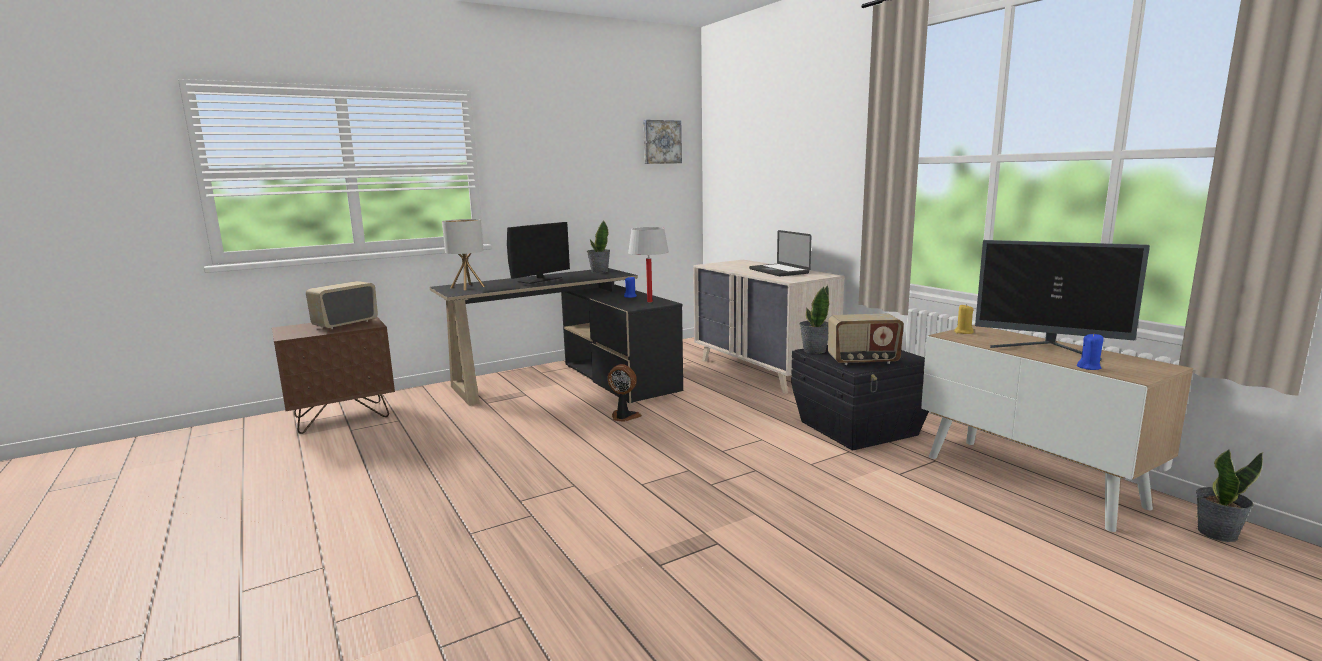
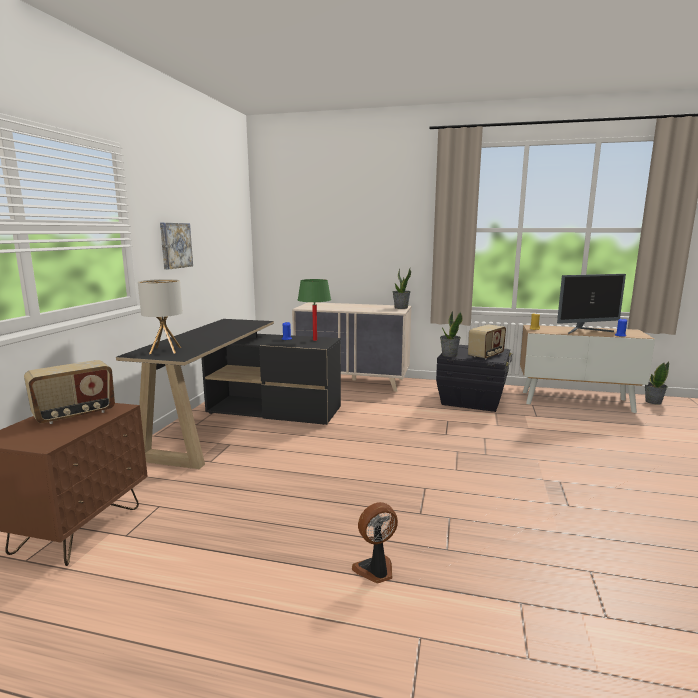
camera: 45 degrees left, 0 degrees up
radio [306,281,378,329] -> radio turned 120 degrees counterclockwise [24,360,115,424]
monitor [507,222,570,284] -> none
potted plant [587,221,610,273] -> potted plant moved to [393,268,411,309]
fan [608,364,642,422] -> fan moved to [352,502,398,583]
white table lamp [628,227,669,302] -> green table lamp [298,279,331,341]
picture [643,120,682,164] -> picture moved to [160,223,193,269]
laptop [749,230,811,276] -> none

